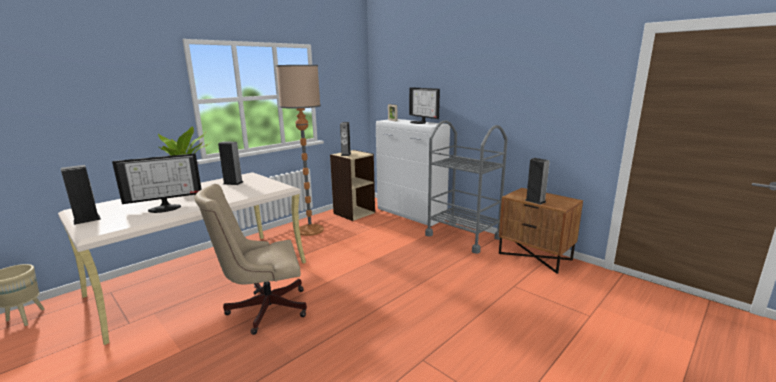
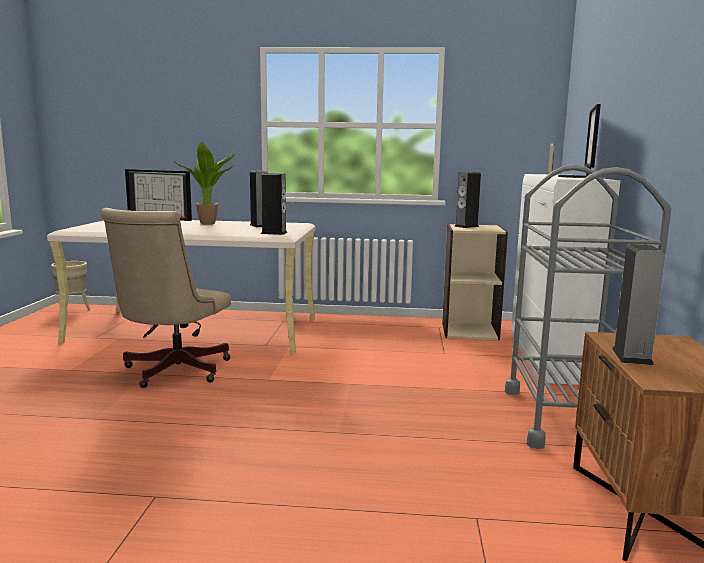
camera: 50 degrees right, 5 degrees down
speaker [61,165,101,225] -> speaker moved to [261,173,288,235]
beige office chair [194,184,307,335] -> beige office chair turned 105 degrees counterclockwise [101,208,231,388]
floor lamp [276,65,324,236] -> none

